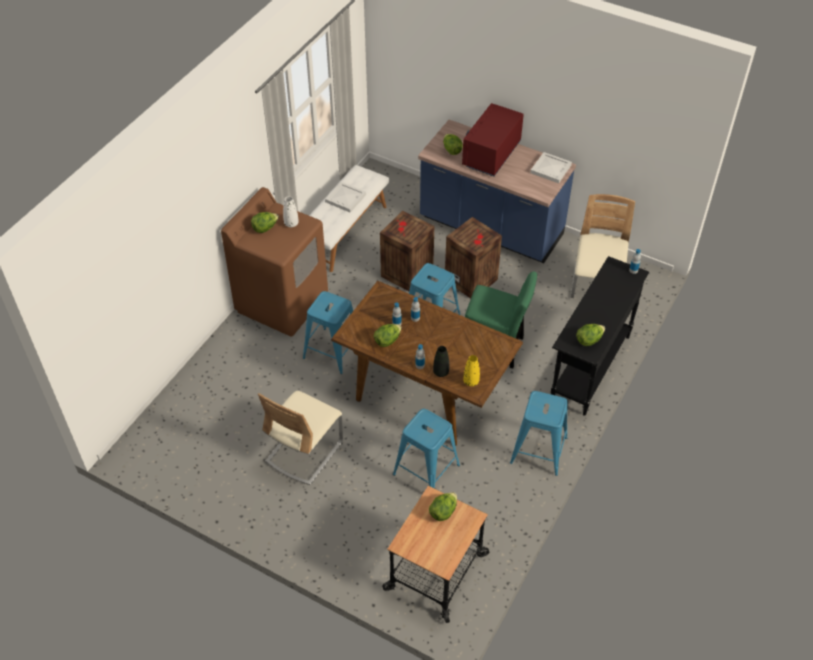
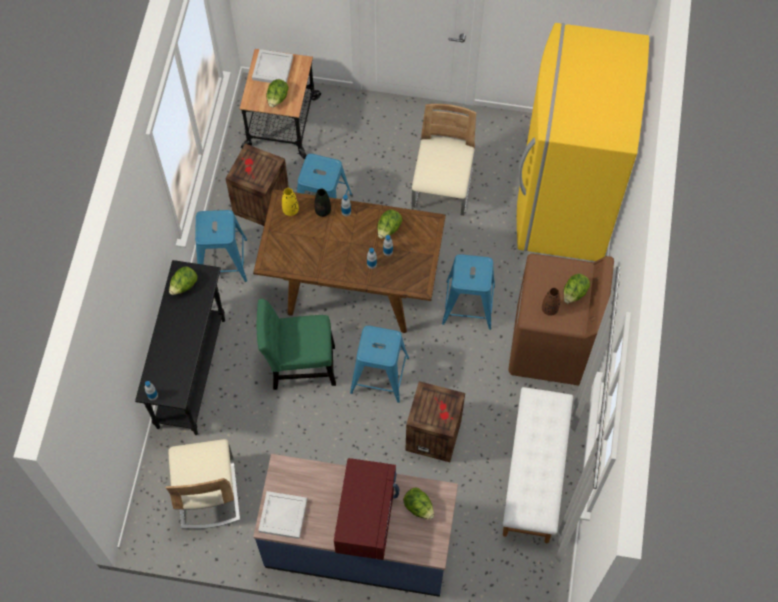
camera: 160 degrees right, 15 degrees up
white vase [283,196,299,227] -> brown vase [542,288,560,316]
white tray [325,182,366,212] -> white tray moved to [252,49,293,83]
crate [445,217,502,298] -> crate moved to [225,144,289,226]
none -> yellow fridge [517,23,649,261]

